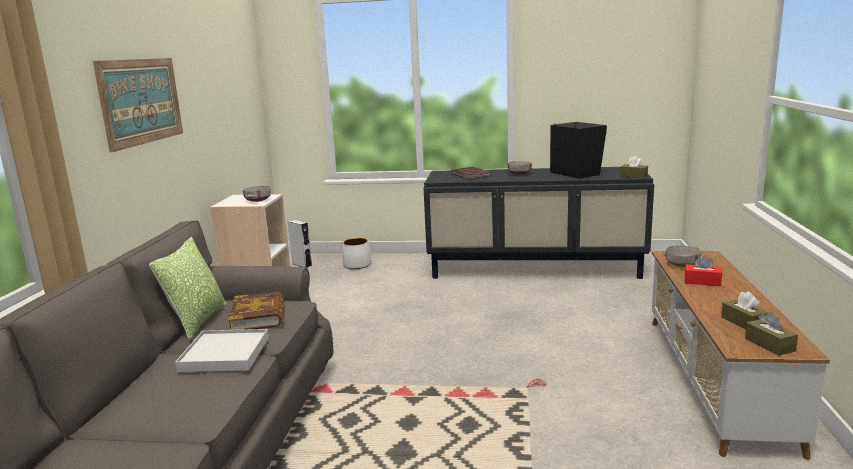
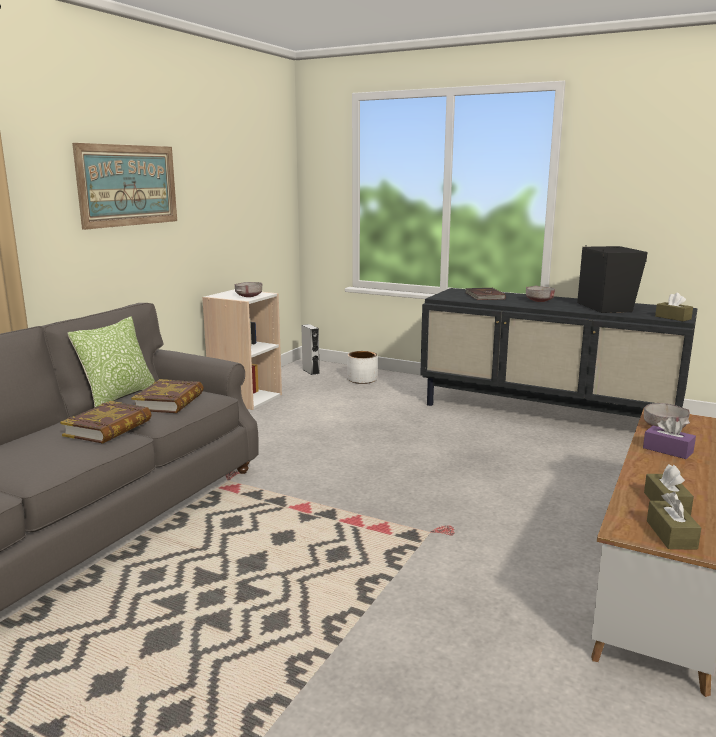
camera: 20 degrees right, 0 degrees up
white tray [175,329,269,372] -> book [60,401,152,444]
red tissue box [685,255,722,286] -> purple tissue box [643,417,696,459]

